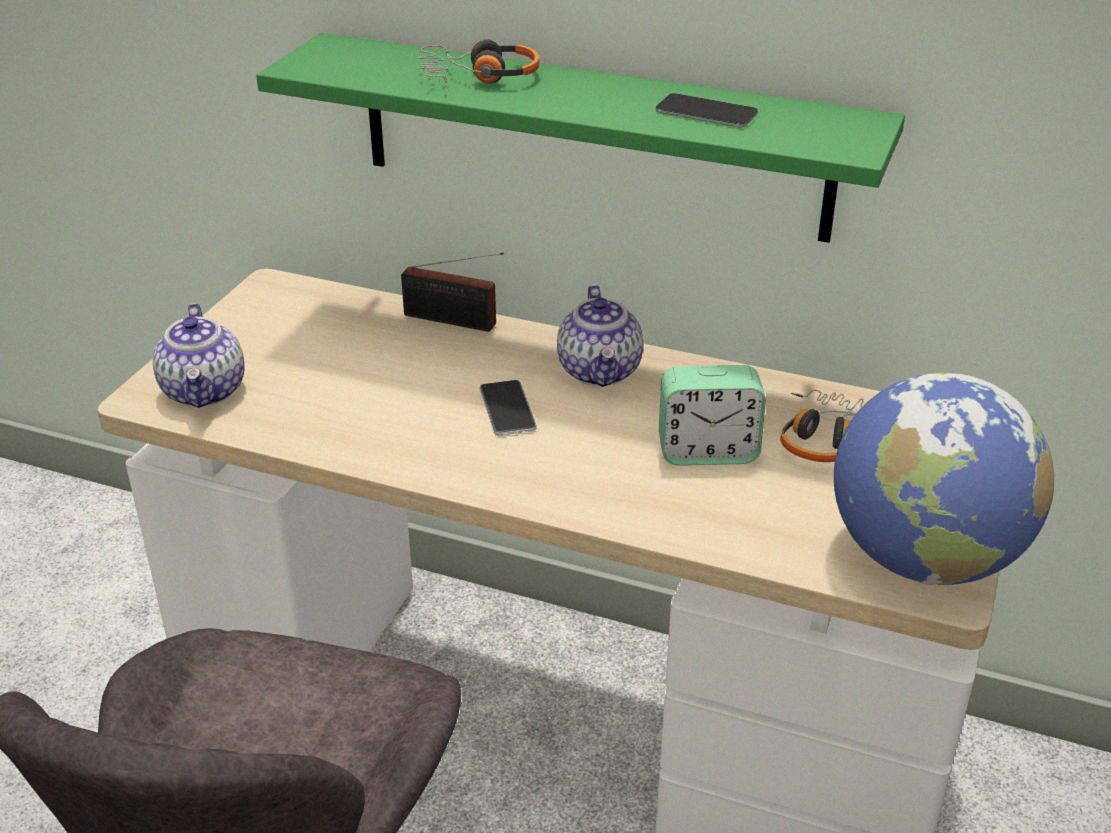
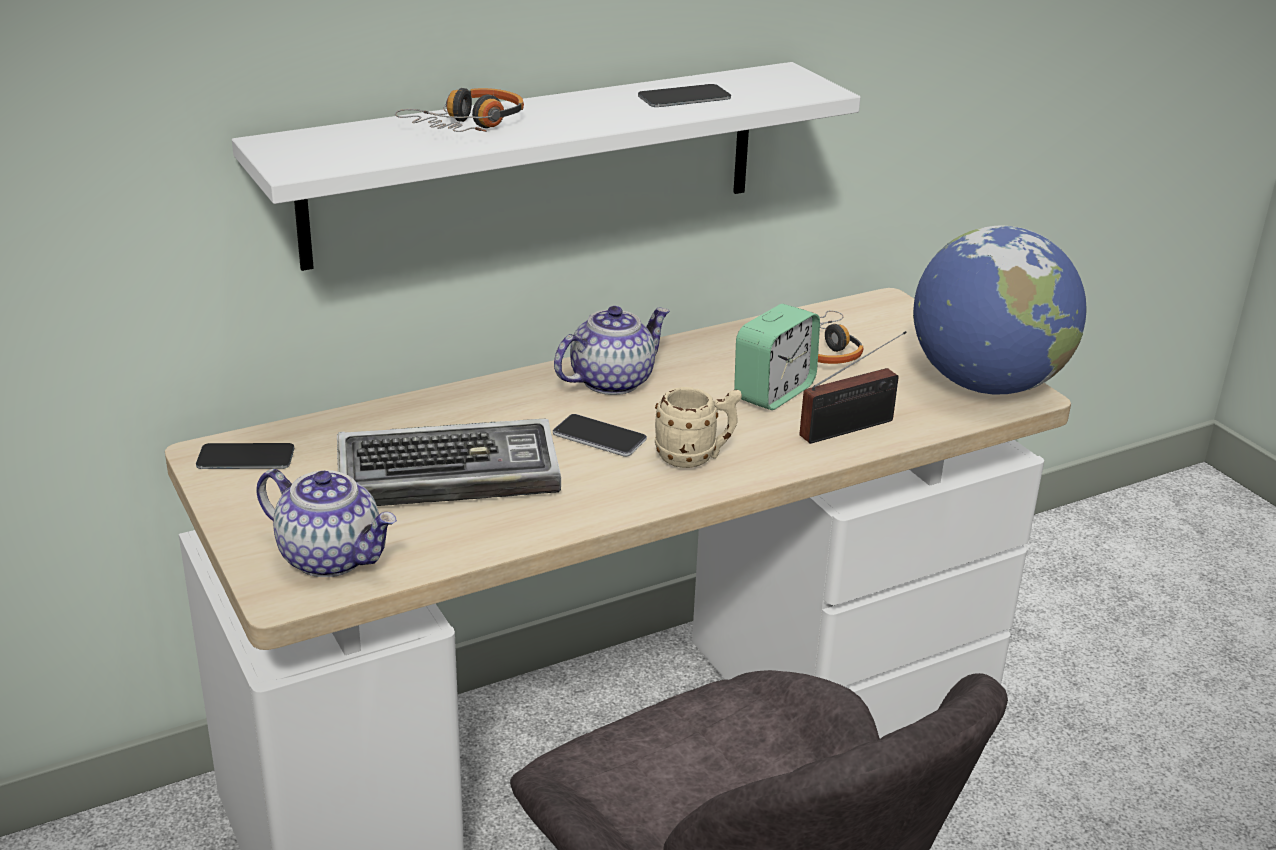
camera: 50 degrees left, 5 degrees down
green shelf [256,33,905,243] -> white shelf [232,62,861,271]
radio [401,253,504,332] -> radio moved to [800,331,907,444]
teapot [557,285,643,387] -> teapot turned 75 degrees counterclockwise [554,306,670,395]
none -> phone [196,443,294,469]
none -> keyboard [337,419,561,506]
none -> beige mug [655,387,742,468]

